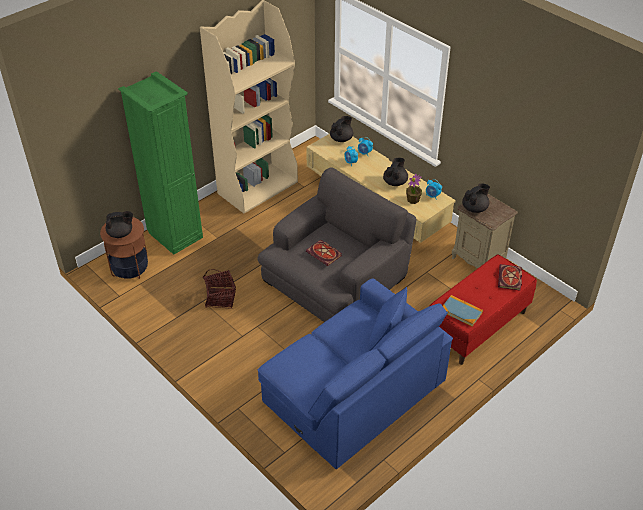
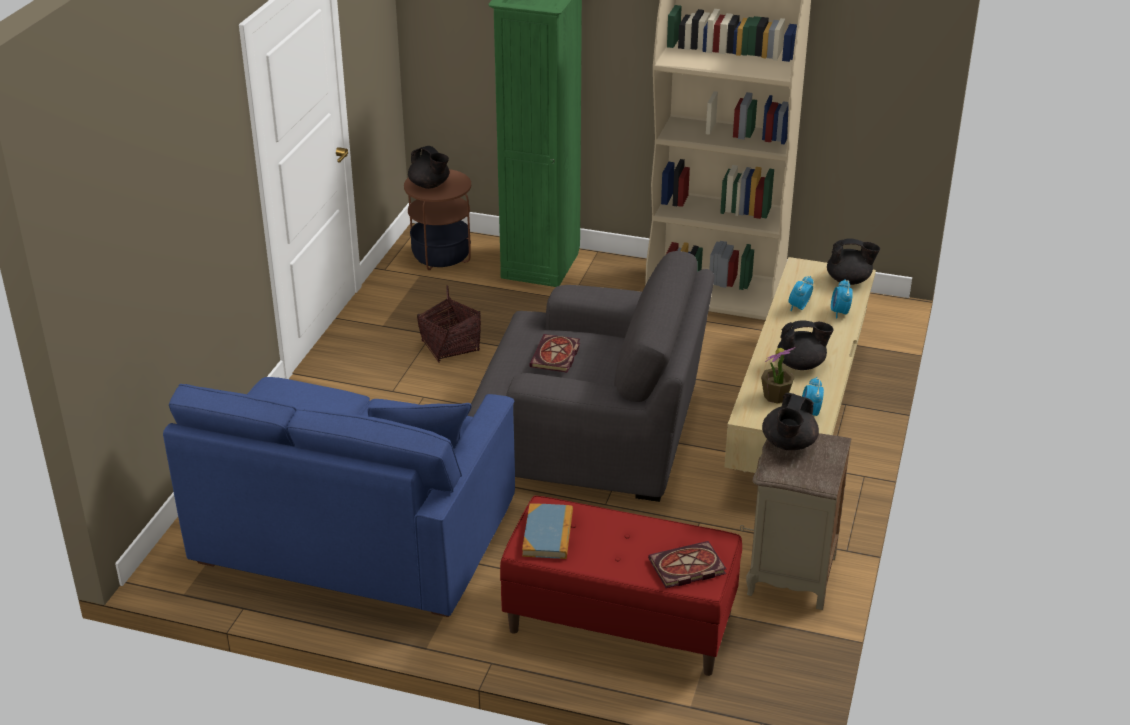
camera: 60 degrees right, 10 degrees down
black teapot [462,183,490,213] -> black teapot turned 90 degrees clockwise [762,393,819,450]

